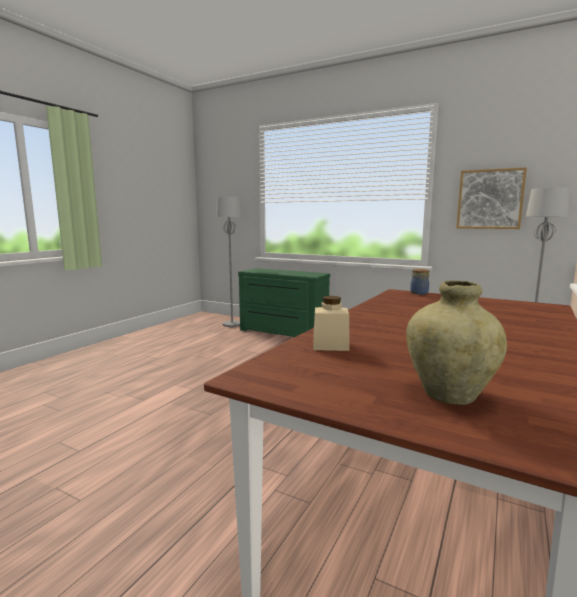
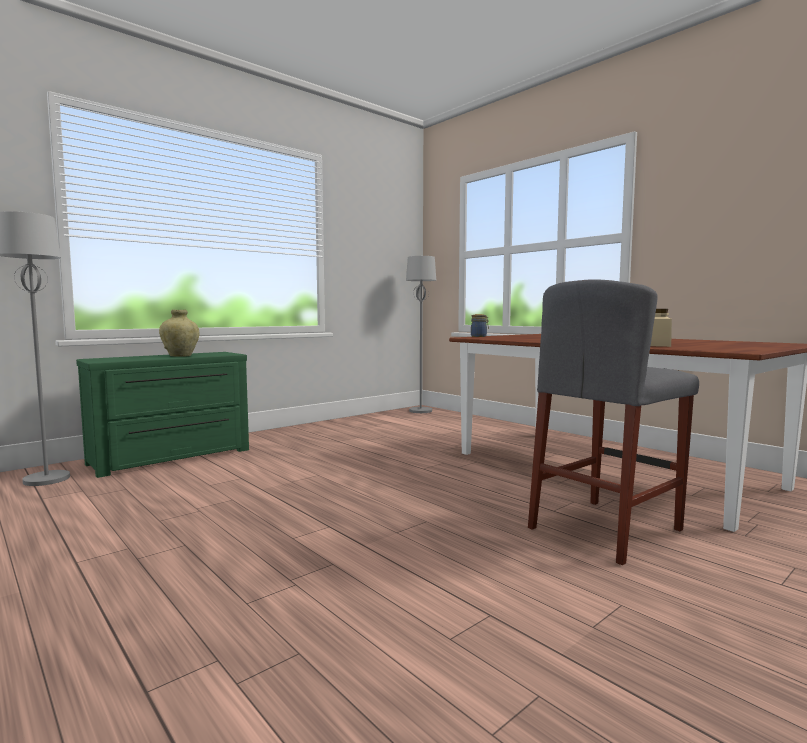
camera: 70 degrees left, 5 degrees down
beige vase [406,281,507,405] -> beige vase moved to [159,310,199,357]
picture [456,167,527,229] -> none
none -> grey stool [528,279,699,565]

